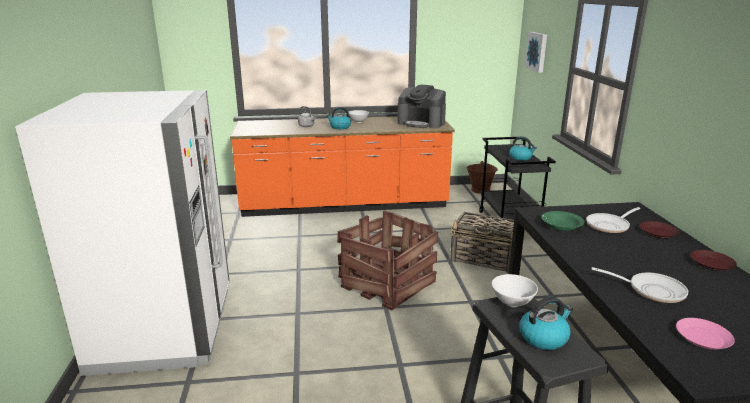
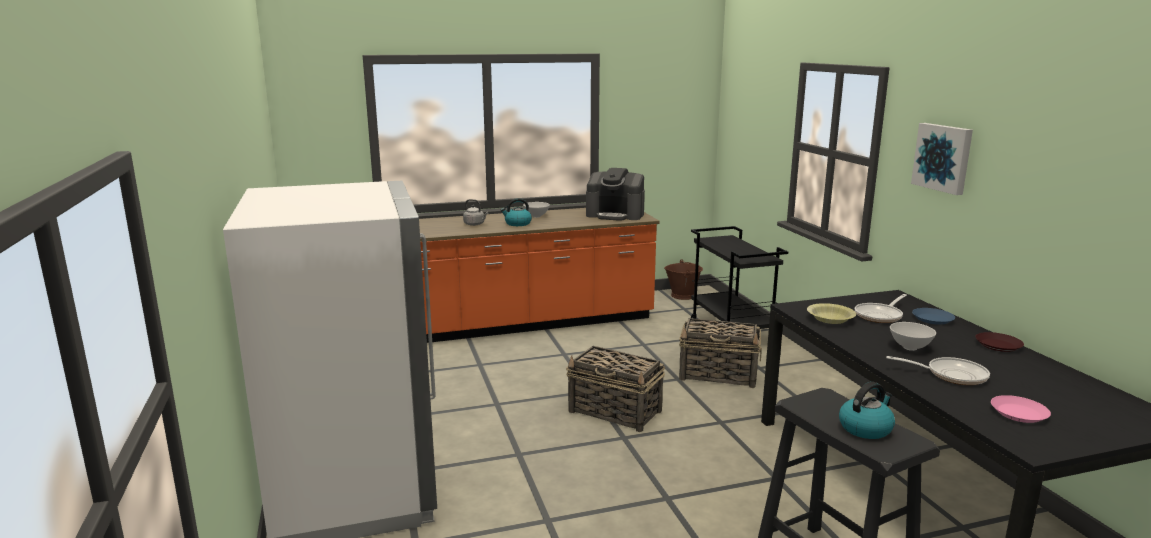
camera: 10 degrees left, 5 degrees down
crate [337,211,438,311] -> basket [566,346,665,432]
white bowl [492,274,538,307] -> white bowl moved to [890,322,936,351]
kettle [509,136,537,161] -> none
picture [525,32,547,73] -> picture moved to [911,123,973,195]
green bowl [541,211,585,231] -> yellow bowl [807,303,856,324]
brown plate [640,221,679,238] -> blue plate [912,308,955,325]

